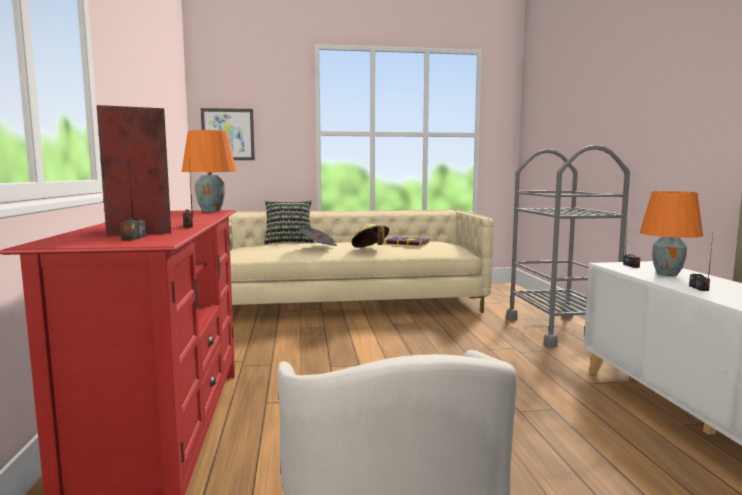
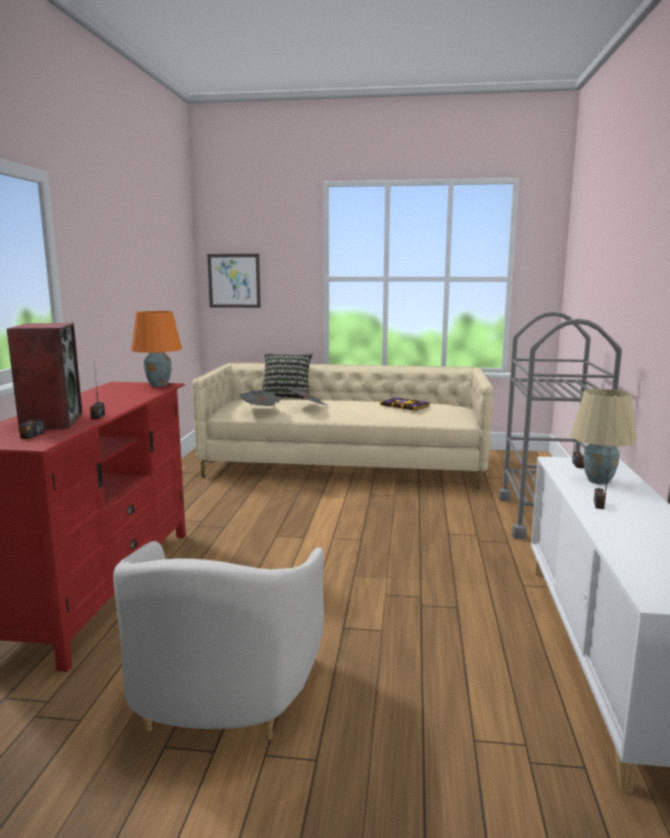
camera: 15 degrees right, 5 degrees up
beige hat [352,223,389,248] -> none
orange table lamp [640,191,703,276] -> beige table lamp [570,389,637,484]
none -> newspaper [239,390,281,406]

